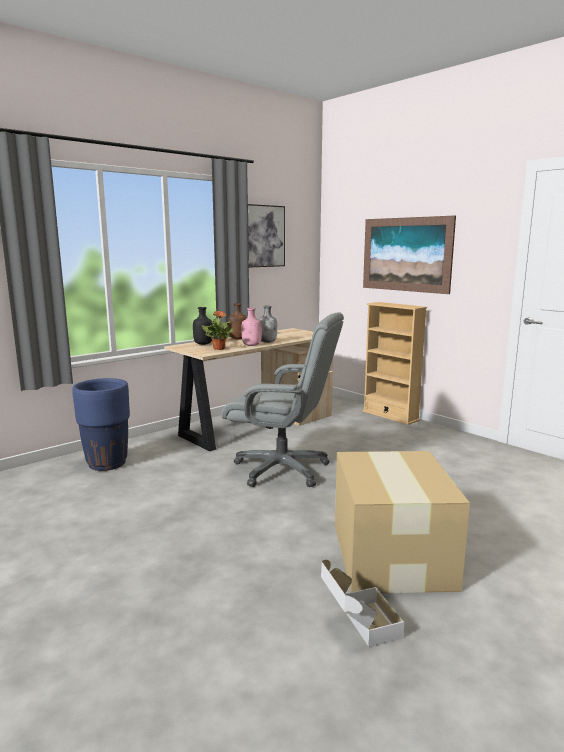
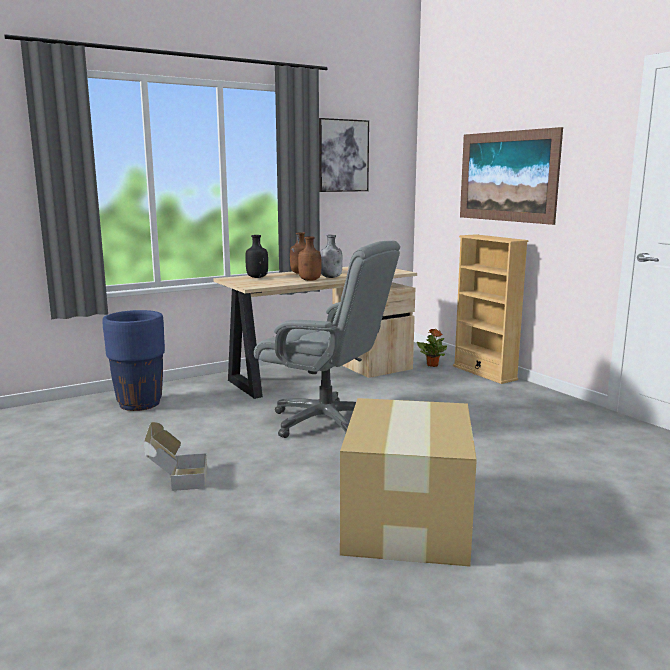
camera: 10 degrees right, 0 degrees up
potted plant [202,311,233,350] -> potted plant moved to [417,329,447,367]
pink bottle [242,308,262,346] -> brown bottle [298,236,321,281]
cardboard box [321,560,404,647] -> cardboard box moved to [144,422,207,491]

